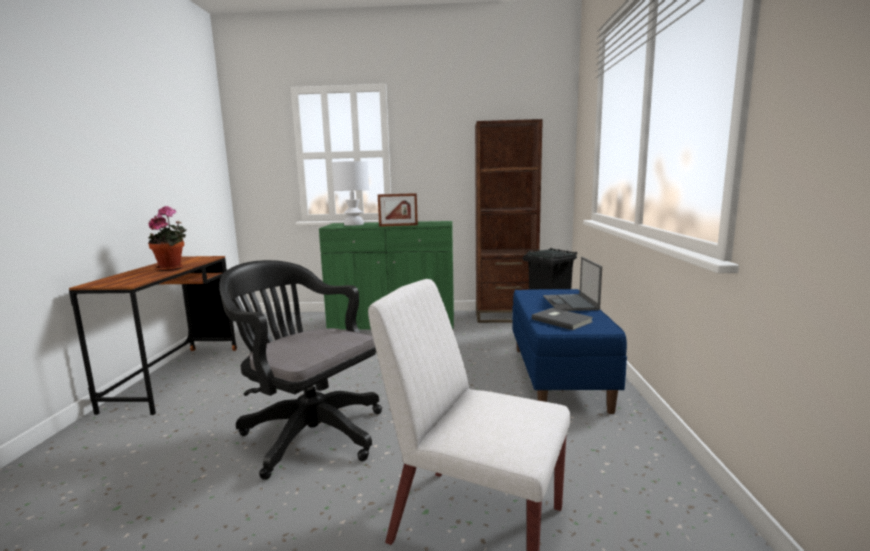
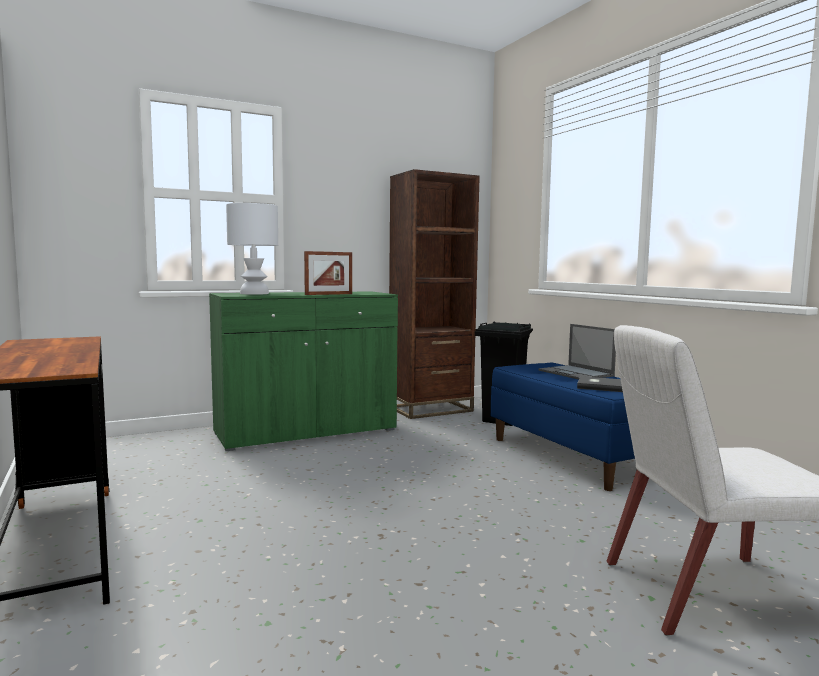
camera: 30 degrees left, 5 degrees down
potted plant [148,206,186,271] -> none
black office chair [219,260,382,480] -> none

